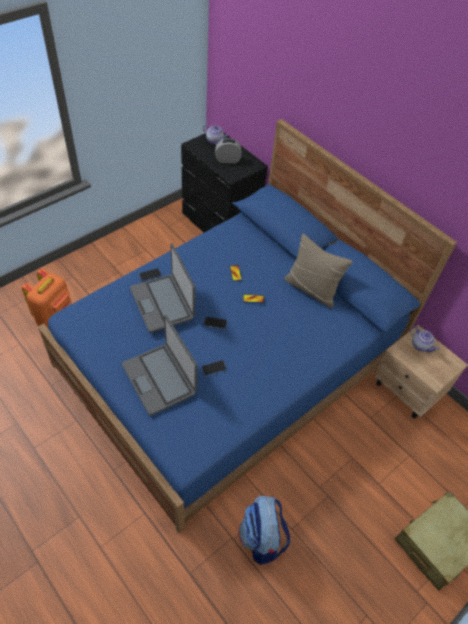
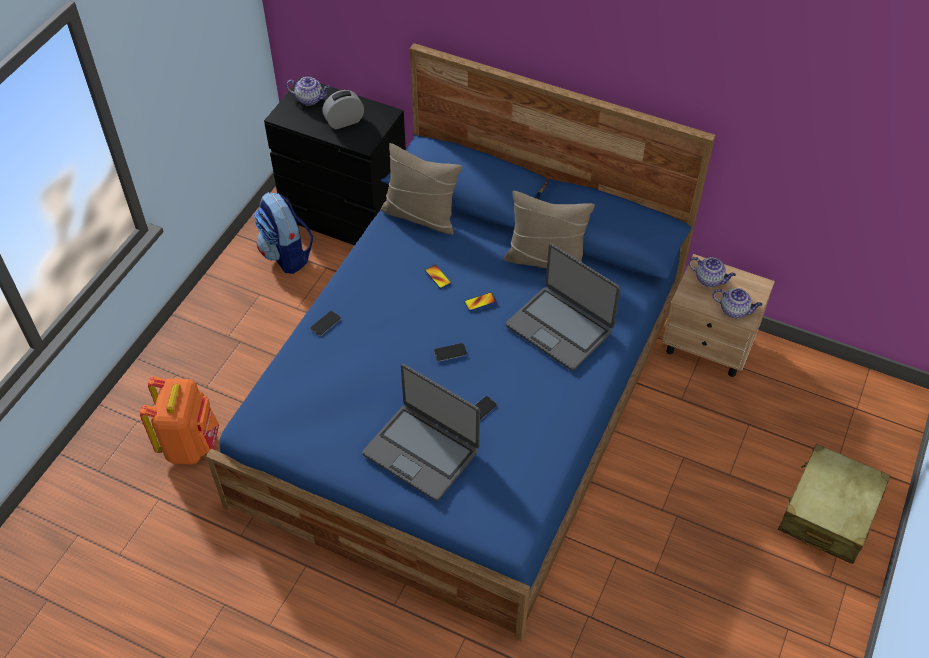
camera: 20 degrees left, 0 degrees up
laptop [130,243,195,333] -> laptop moved to [506,244,621,371]
backpack [239,496,290,565] -> backpack moved to [254,192,313,274]
none -> beige pillow [381,143,462,235]
none -> teapot [712,288,763,318]

